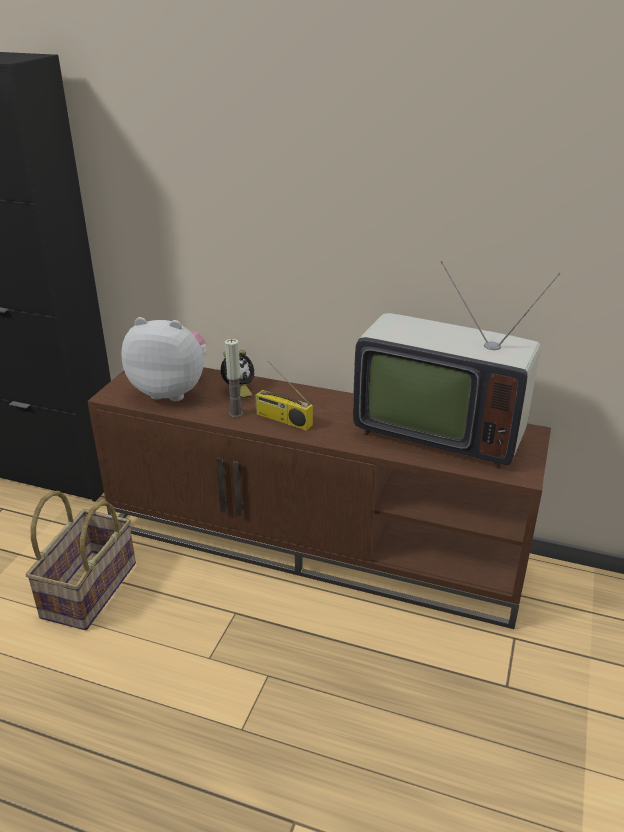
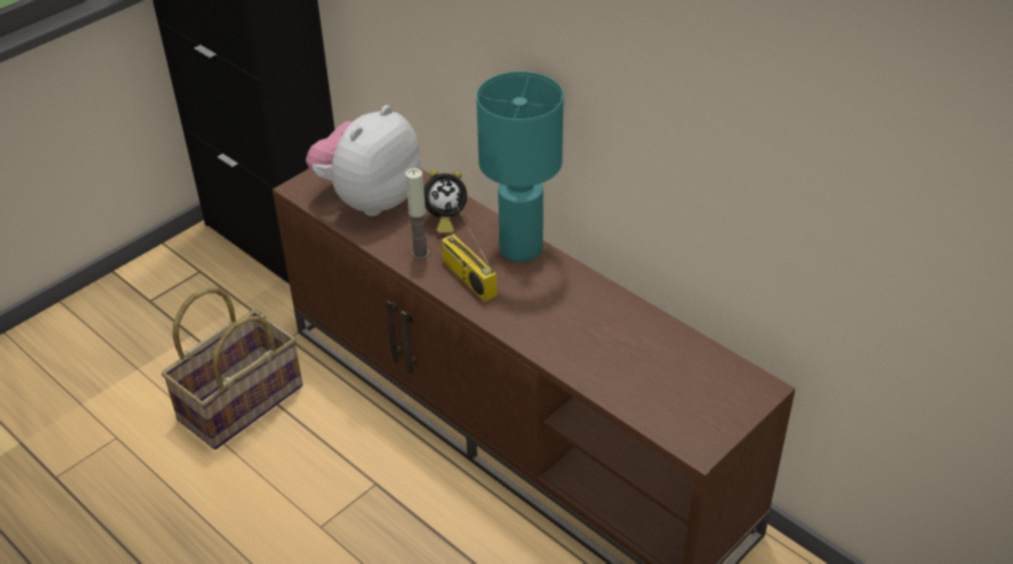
camera: 25 degrees right, 10 degrees up
plush toy [121,317,206,401] -> plush toy turned 90 degrees counterclockwise [306,105,420,216]
television [353,261,561,469] -> none
none -> turquoise table lamp [476,71,564,262]

